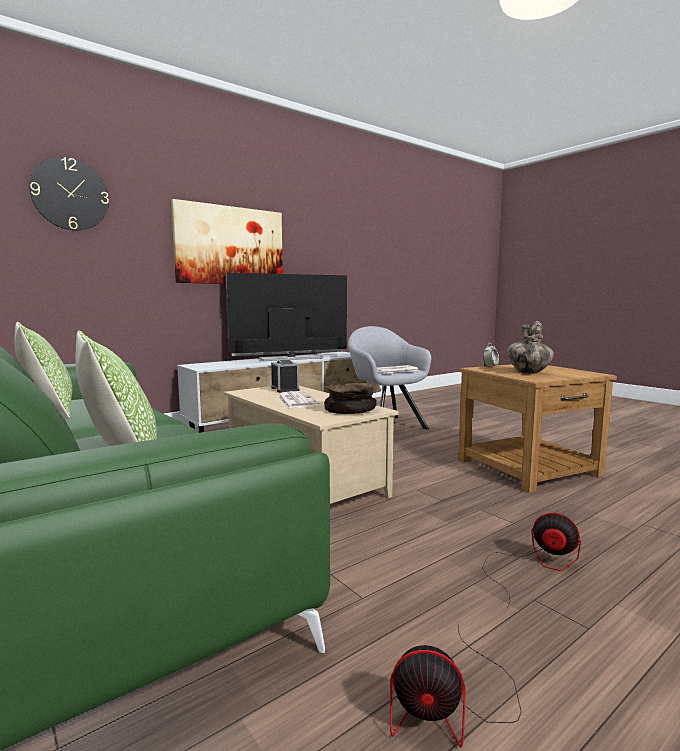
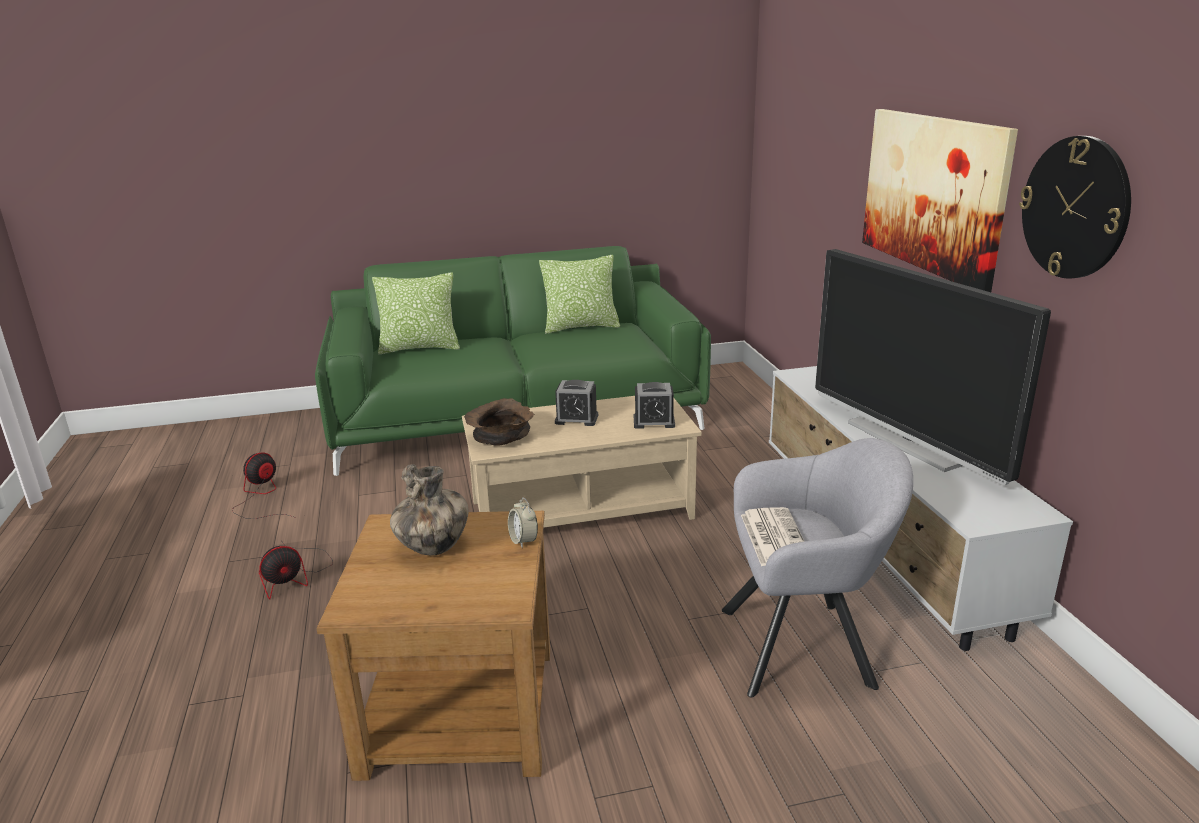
camera: 115 degrees right, 15 degrees up
wall clock [29,157,109,231] -> wall clock moved to [1019,136,1131,279]
television [226,273,347,361] -> television turned 150 degrees clockwise [815,249,1051,485]
newspaper [277,391,319,409] -> alarm clock [555,380,598,426]

